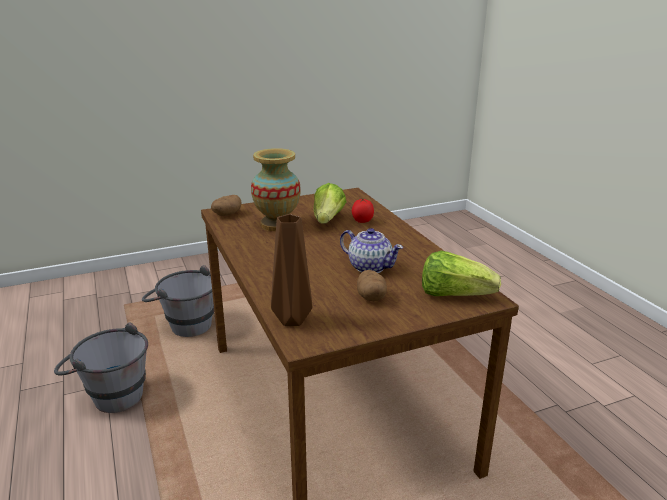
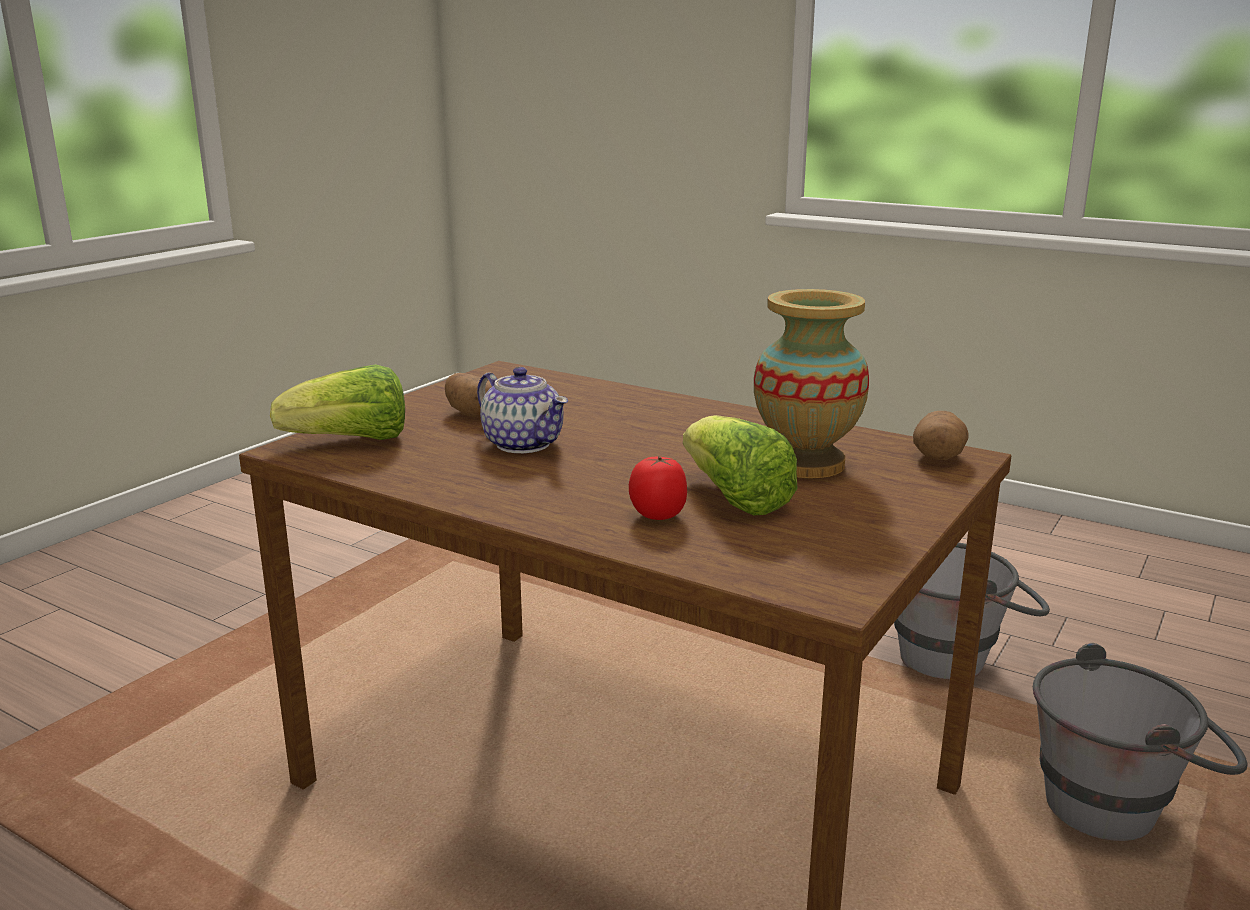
camera: 145 degrees right, 5 degrees down
brown vase [271,214,312,326] -> none
teapot [340,228,403,273] -> teapot turned 135 degrees counterclockwise [477,367,568,453]

